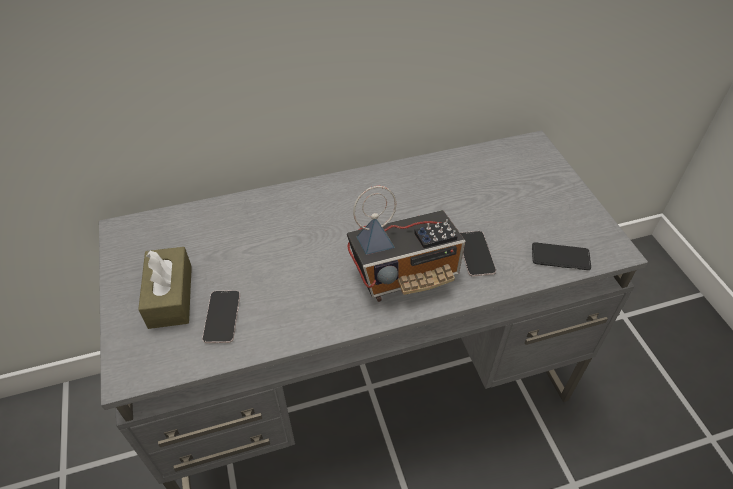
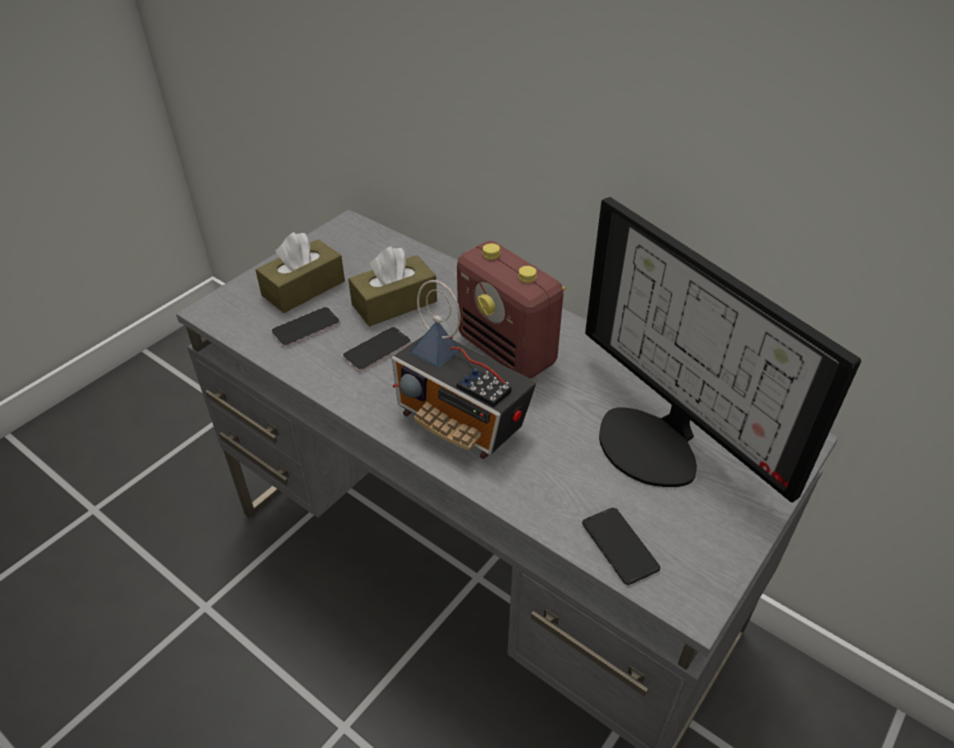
camera: 55 degrees right, 5 degrees down
phone [460,231,496,277] -> phone moved to [342,327,412,372]
none -> brown tissue box [348,246,437,327]
none -> radio [457,241,566,379]
none -> monitor [585,197,861,503]

